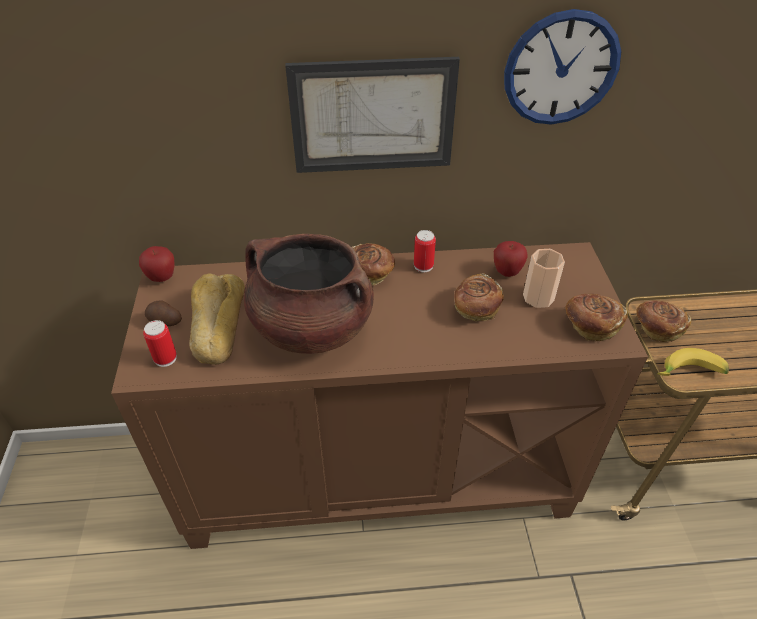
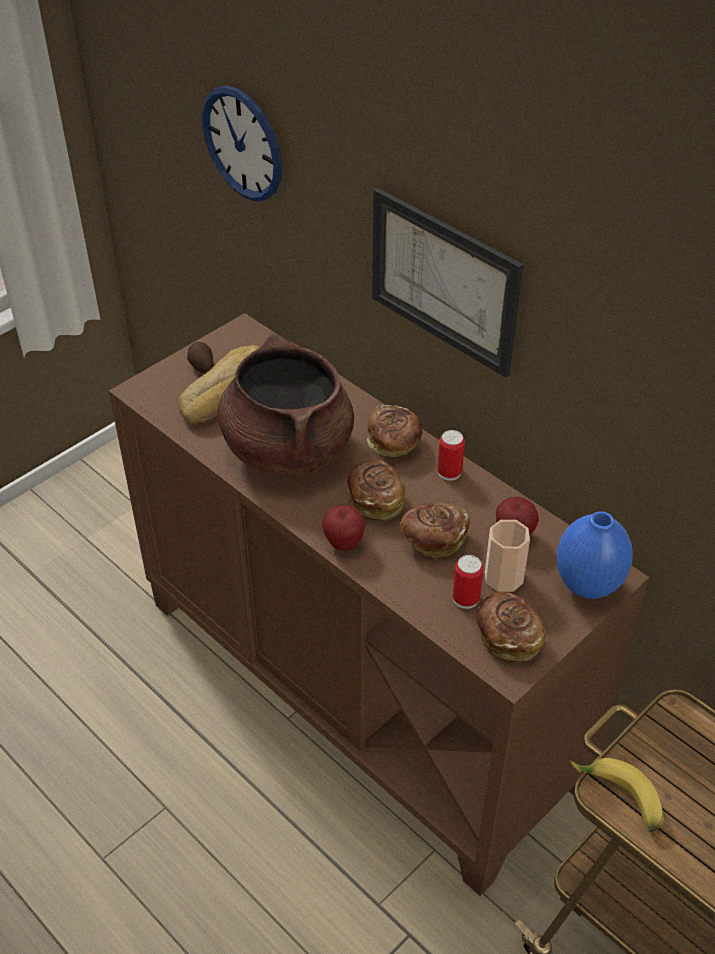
camera: 50 degrees right, 0 degrees up
apple [139,246,175,282] -> apple moved to [322,505,366,551]
can [143,320,177,367] -> can moved to [453,555,483,609]
wall clock [504,9,622,125] -> wall clock moved to [202,86,282,201]
bread [636,300,691,342] -> bread moved to [347,459,405,522]
none -> blue vase [556,511,633,599]

